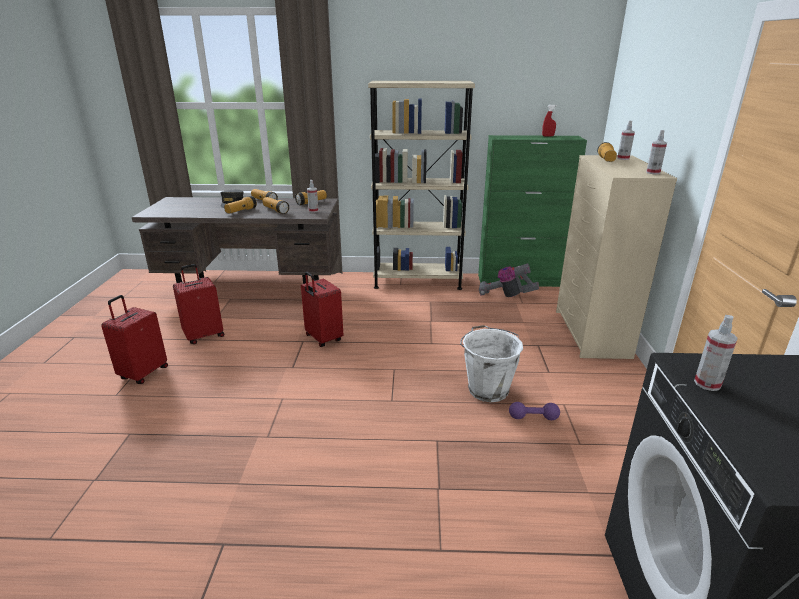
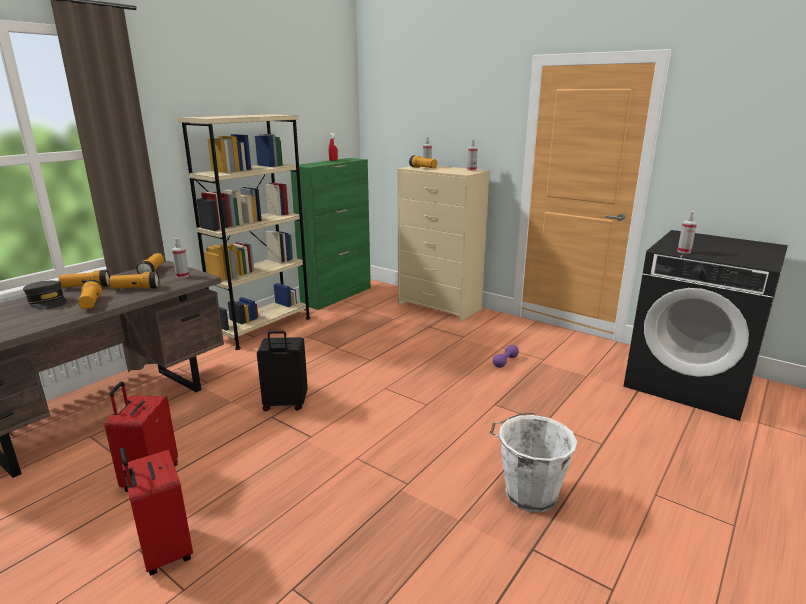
camera: 55 degrees left, 5 degrees down
red suitcase [301,272,343,347] -> black suitcase [257,331,308,411]
white bucket [460,325,523,402] -> white bucket moved to [490,413,577,513]
vacuum cleaner [479,263,539,297] -> none

